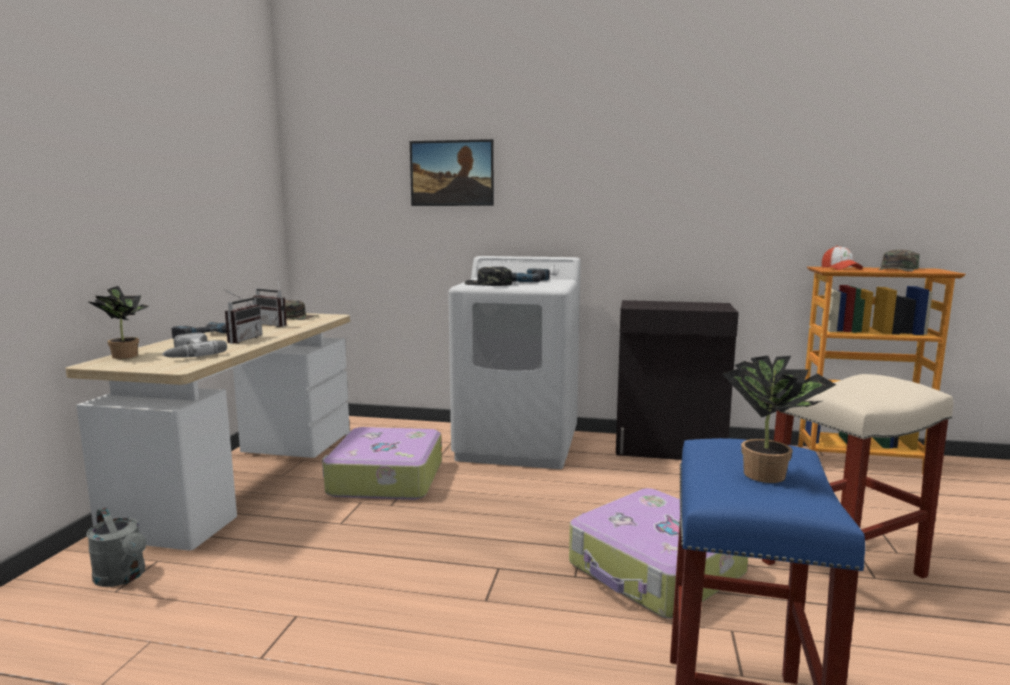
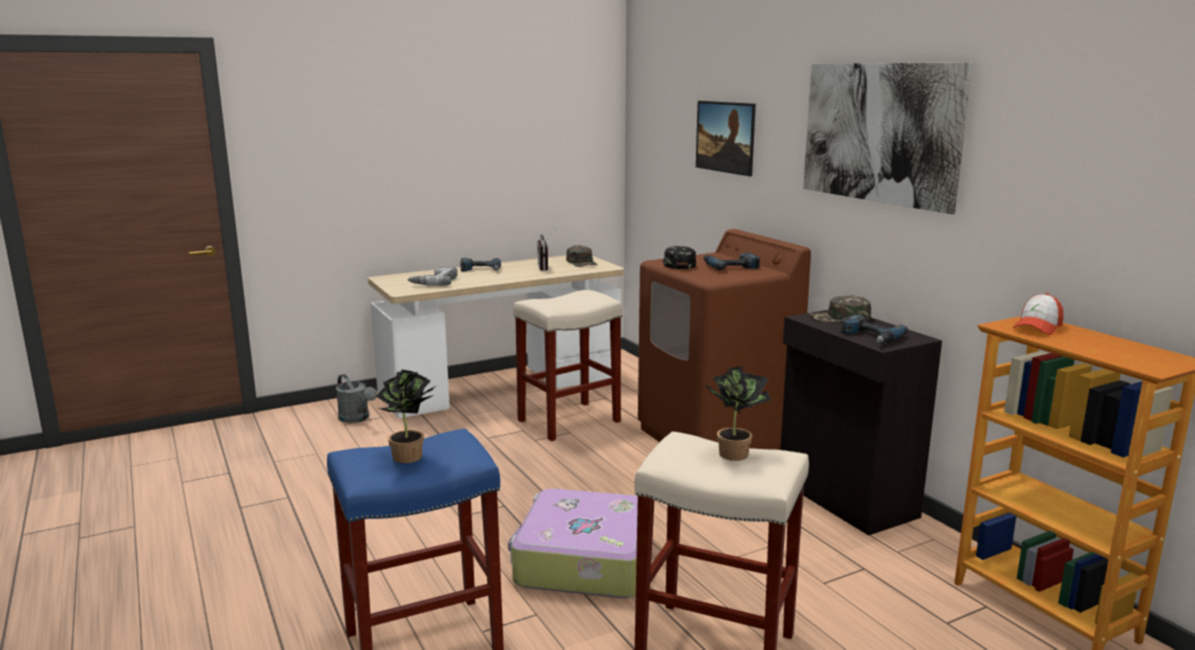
camera: 50 degrees right, 5 degrees up
grey watering can [86,508,146,587] -> grey watering can turned 45 degrees counterclockwise [336,374,377,423]
potted plant [87,286,149,359] -> potted plant moved to [703,366,771,461]
radio [223,289,263,344] -> none
suitcase [322,427,442,500] -> beige stool [513,290,623,441]
white washing machine [448,256,581,469] -> brown washing machine [638,229,811,450]
green cap [879,250,920,272] -> green cap moved to [810,295,871,322]
none -> picture [803,62,973,214]
none -> power drill [839,314,908,343]

